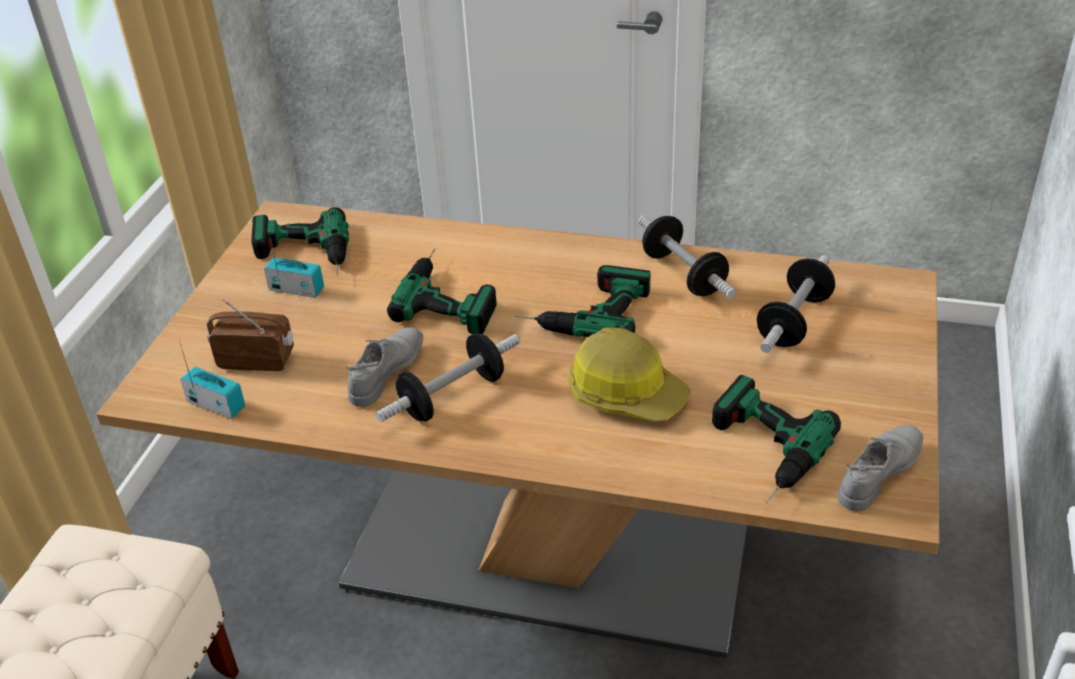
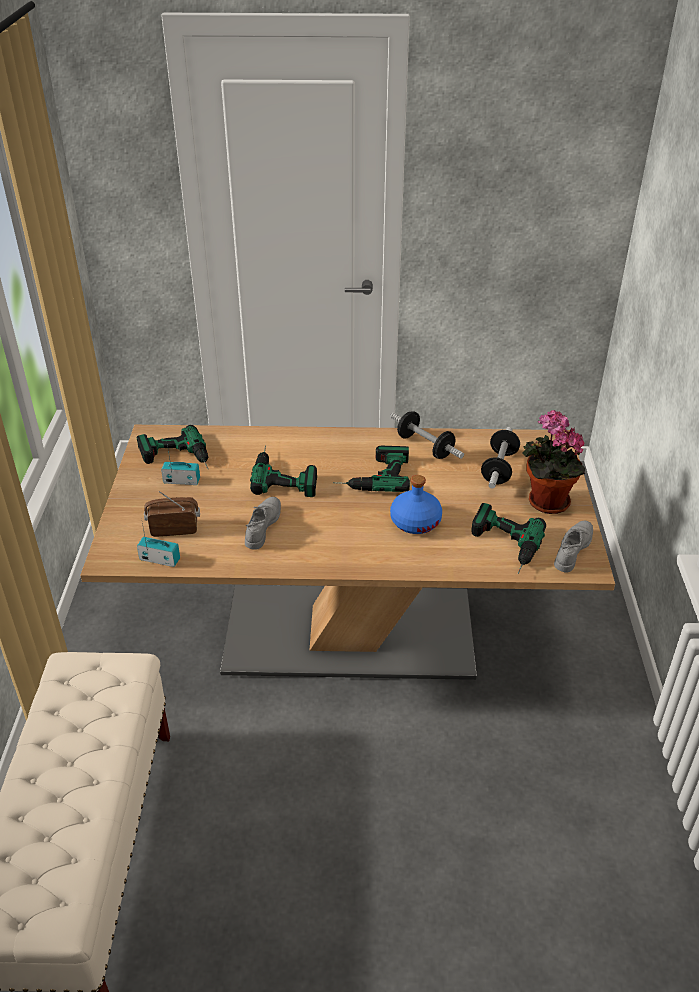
camera: 15 degrees left, 0 degrees up
dumbbell [375,333,521,423] -> none
hard hat [568,328,691,422] -> blue bottle [390,475,442,534]
none -> potted plant [523,410,585,514]

